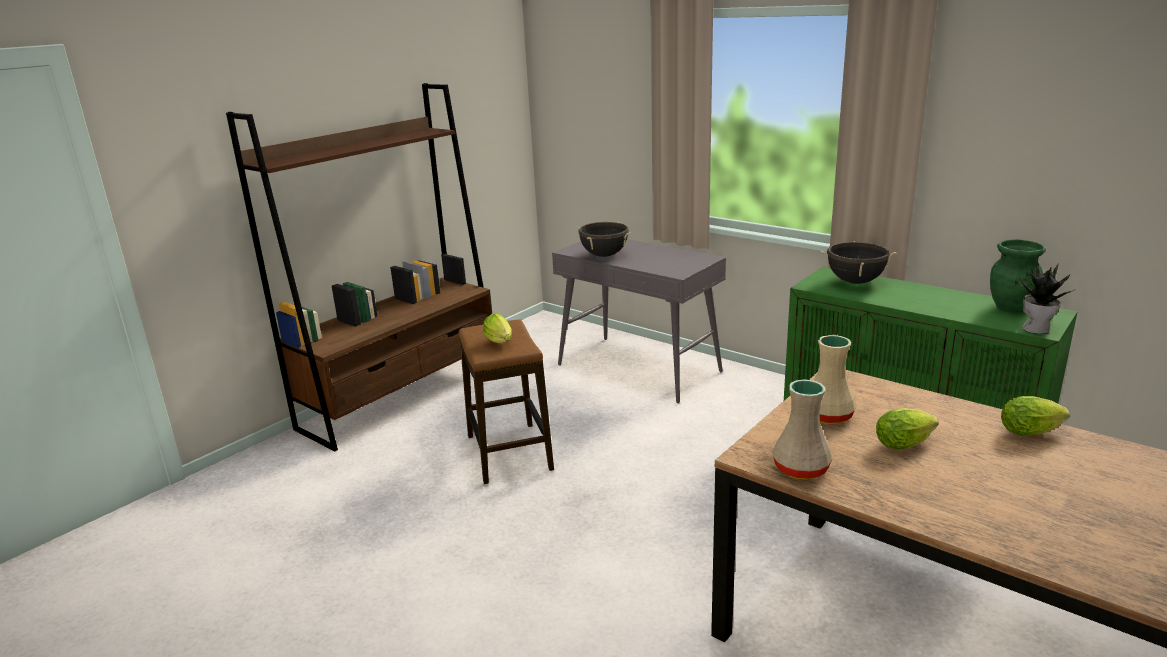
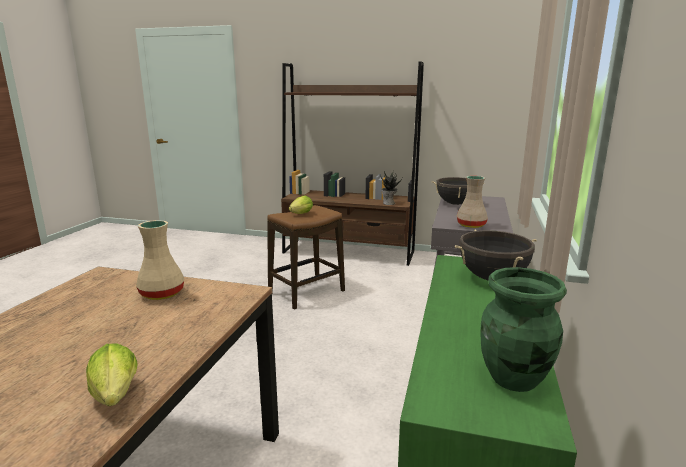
camera: 65 degrees right, 5 degrees down
beige vase [773,379,832,480] -> beige vase moved to [457,176,488,228]
lettuce [876,408,939,450] -> none
potted plant [1019,260,1074,334] -> potted plant moved to [380,171,403,205]

